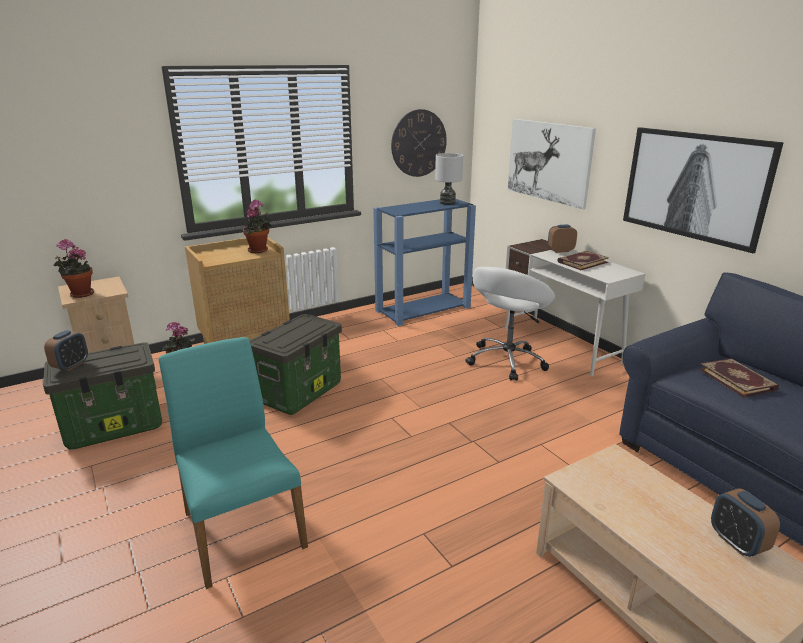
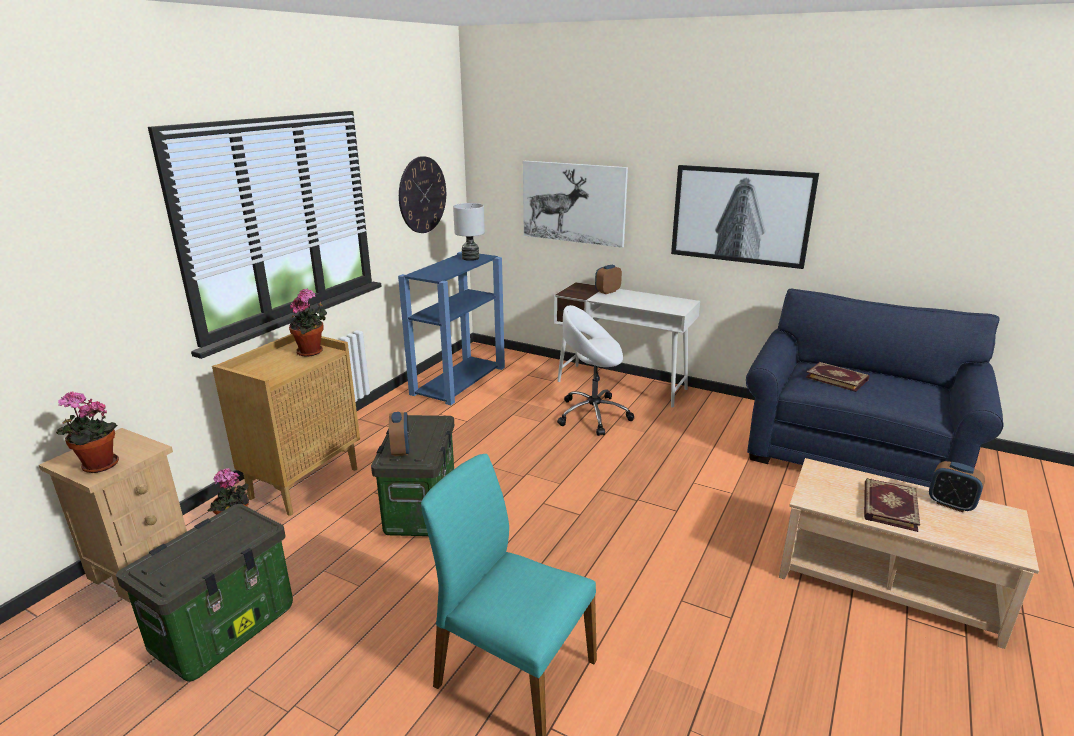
camera: 30 degrees left, 0 degrees up
alarm clock [44,330,88,371] -> alarm clock moved to [389,412,410,456]
white office chair [465,267,555,381] -> white office chair turned 90 degrees clockwise [557,305,634,436]
book [558,251,609,270] -> book moved to [864,478,920,532]

